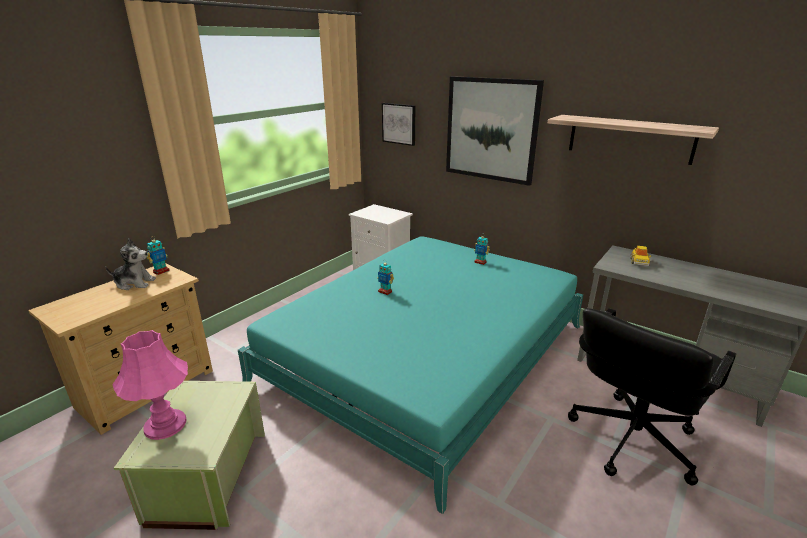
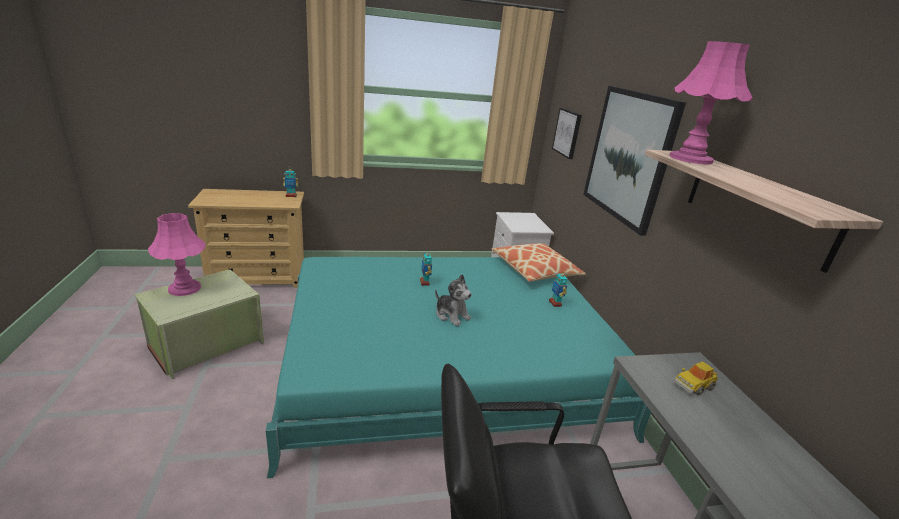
camera: 40 degrees right, 0 degrees up
plush toy [105,239,156,290] -> plush toy moved to [435,274,472,326]
none -> pillow [491,243,586,282]
none -> pink table lamp [669,41,753,164]

